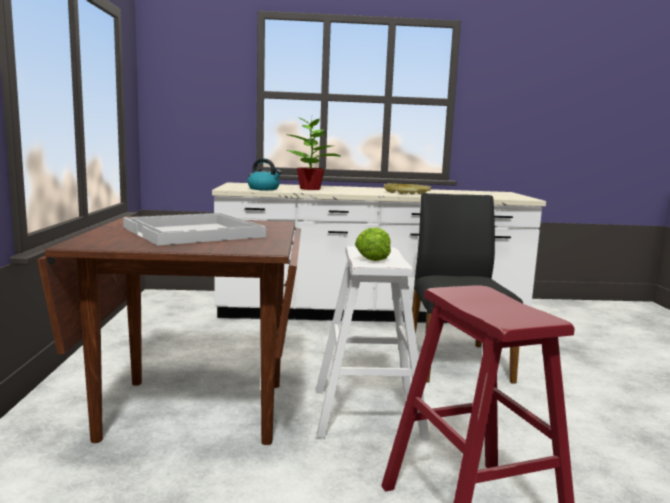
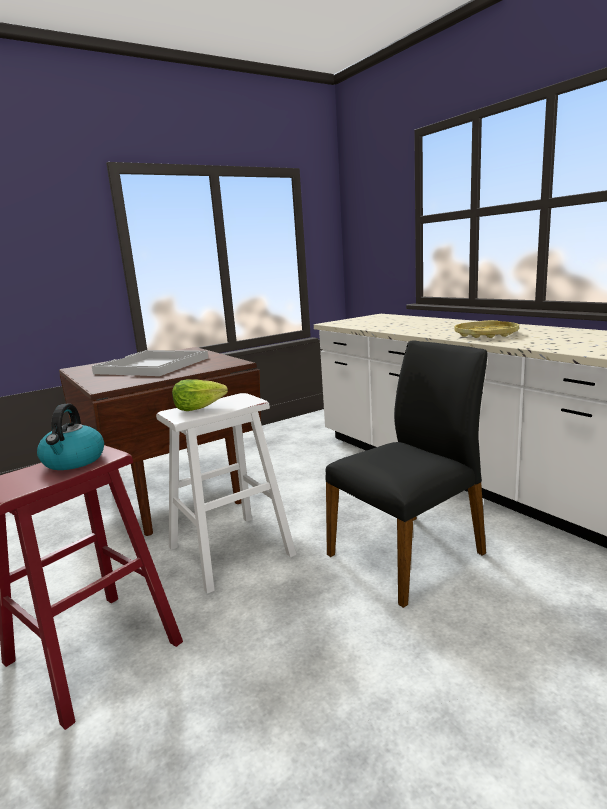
camera: 60 degrees right, 5 degrees up
kettle [248,159,282,190] -> kettle moved to [37,403,104,470]
potted plant [286,114,341,190] -> none

